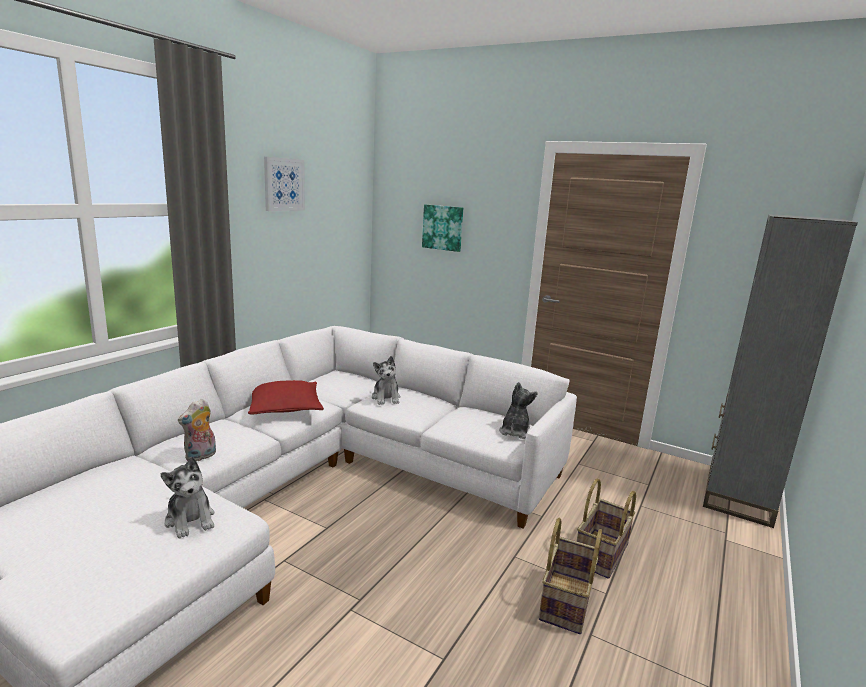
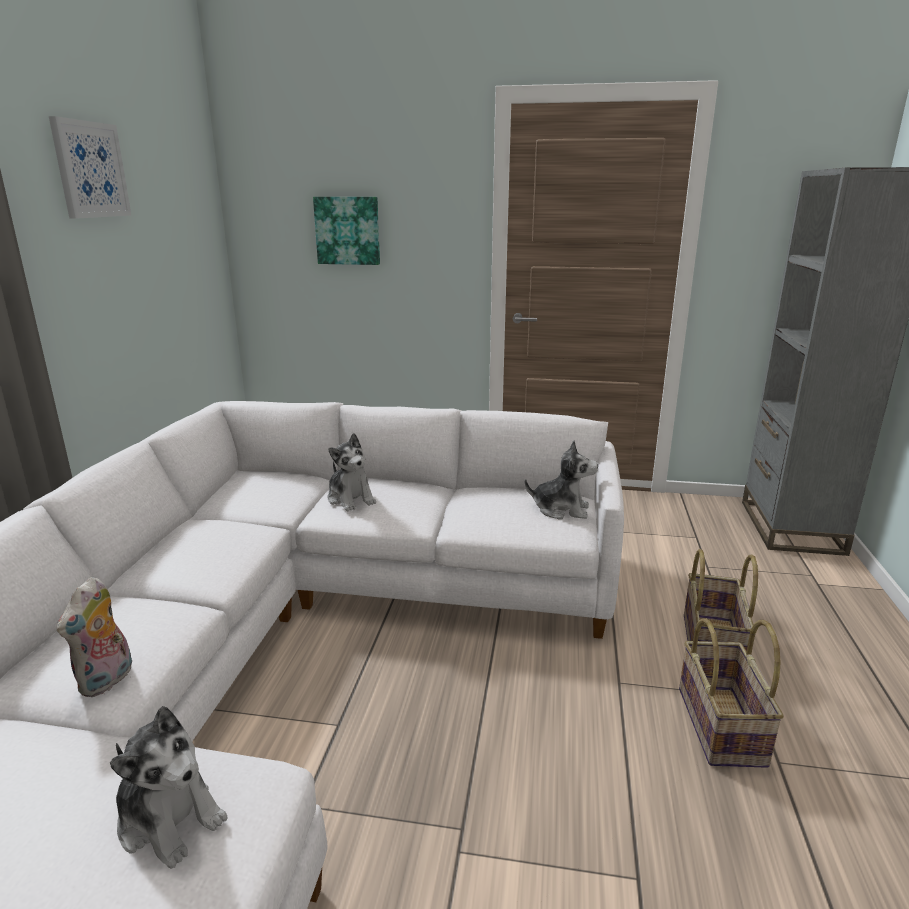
camera: 20 degrees left, 5 degrees up
red pillow [248,380,324,415] -> none
plush toy [499,382,538,439] -> plush toy turned 105 degrees clockwise [525,440,598,520]

